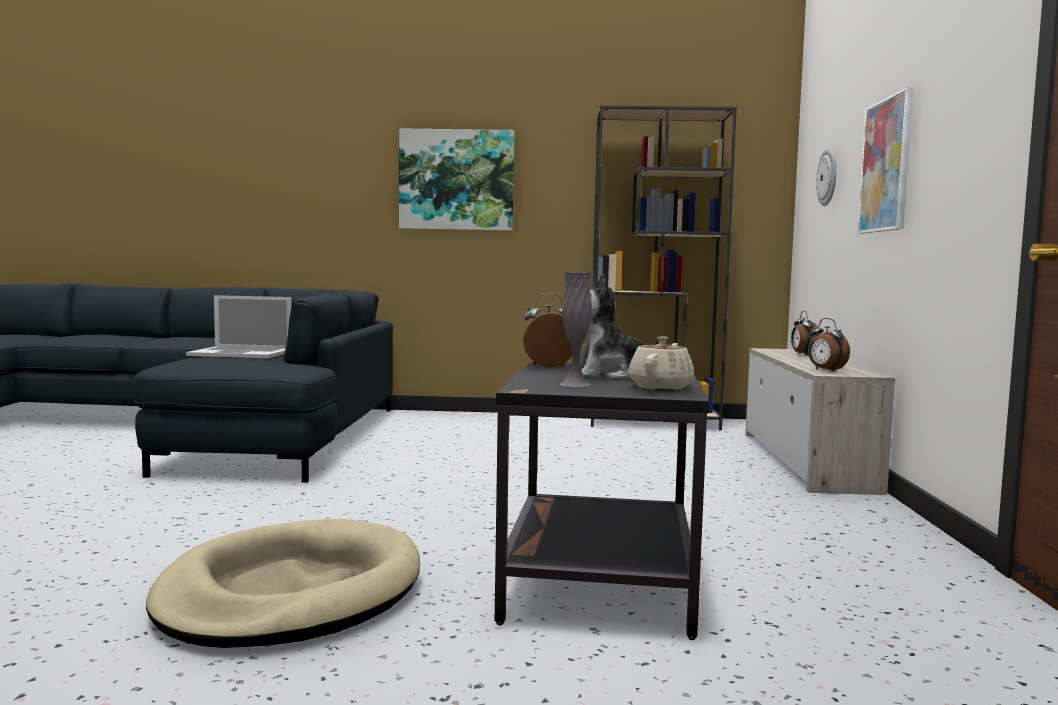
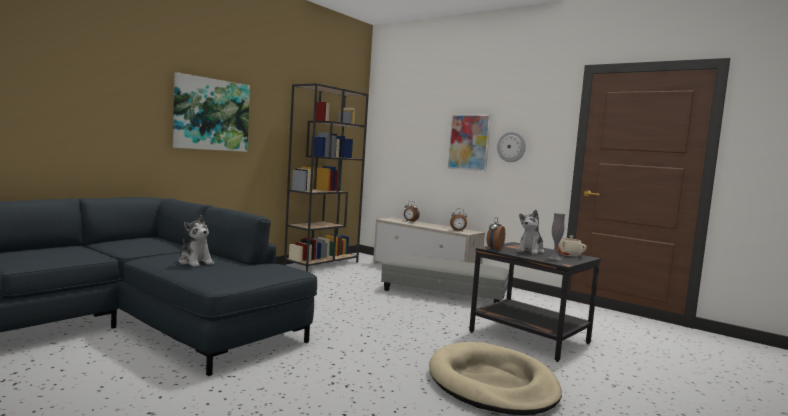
camera: 55 degrees left, 0 degrees up
laptop [186,295,292,358] -> plush toy [179,215,214,267]
wall clock [816,149,836,206] -> wall clock moved to [497,131,526,162]
none -> grey ottoman [381,254,509,303]

